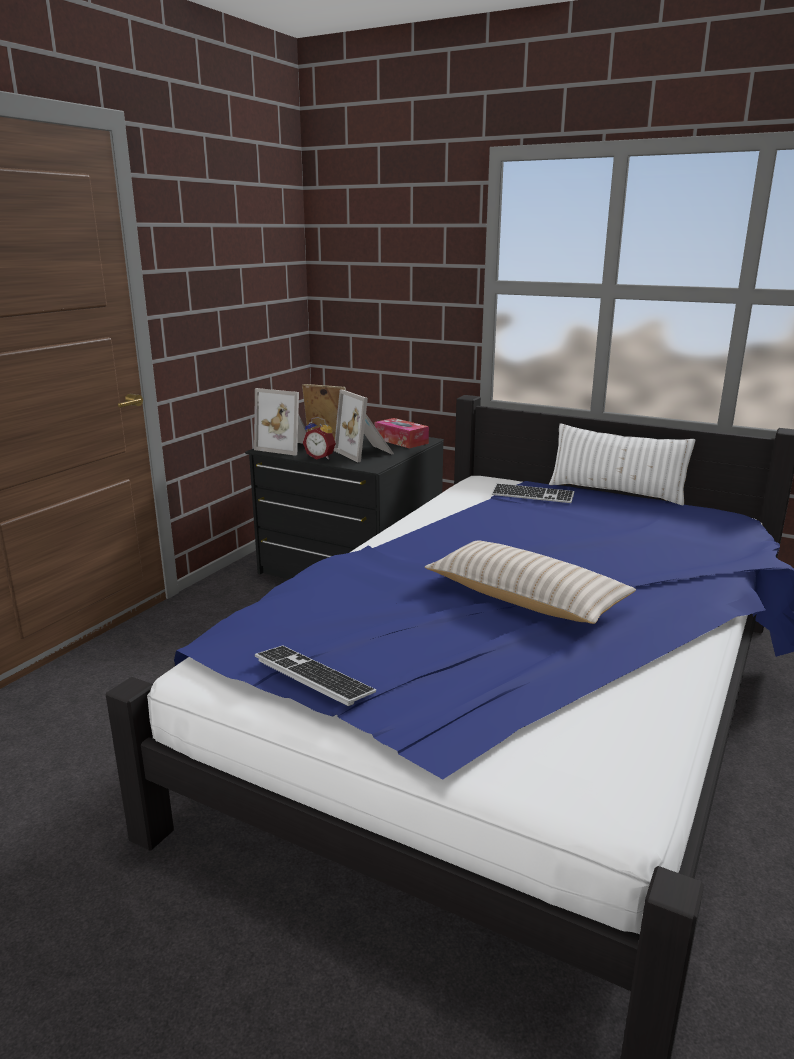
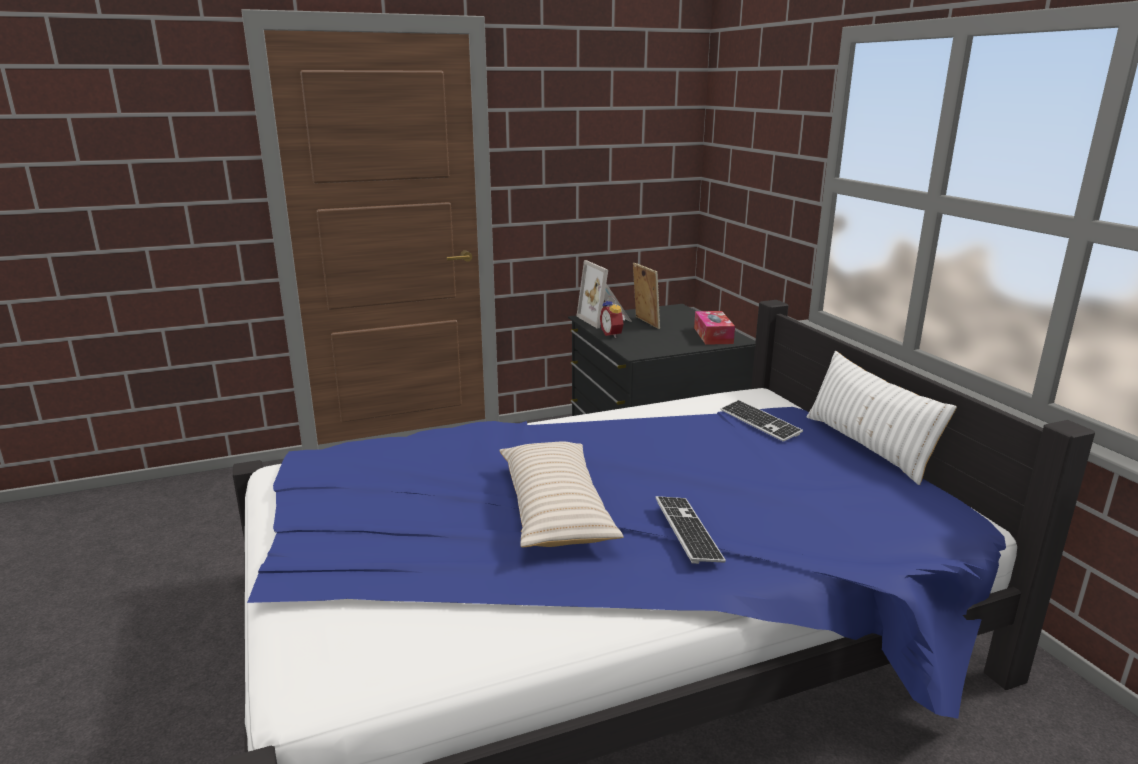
camera: 40 degrees right, 0 degrees up
keyboard [255,646,376,706] -> keyboard moved to [656,496,726,564]
picture frame [334,389,394,462] -> none

